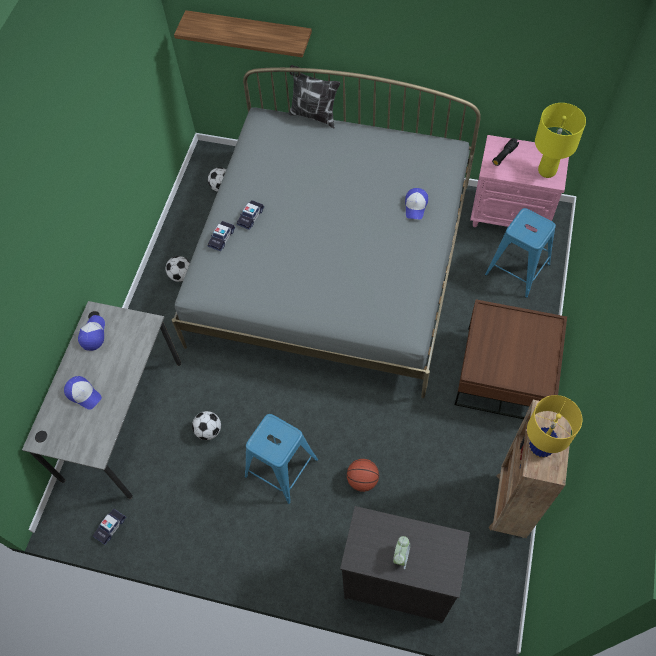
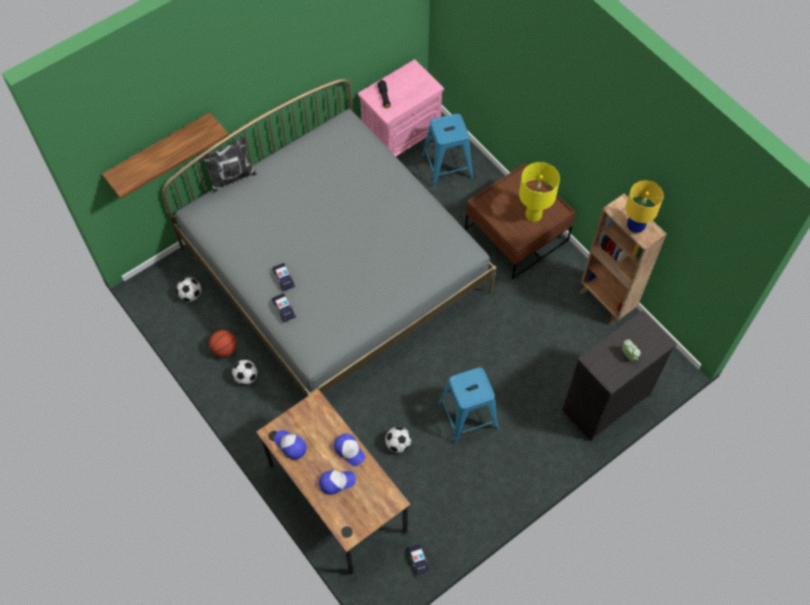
camera: 55 degrees left, 0 degrees up
grey desk [22,301,181,499] -> brown desk [256,389,411,575]
basketball [347,459,379,492] -> basketball moved to [209,330,237,357]
cap [405,188,428,220] -> cap moved to [334,434,365,466]
yellow table lamp [535,103,586,178] -> yellow table lamp moved to [519,162,560,222]

